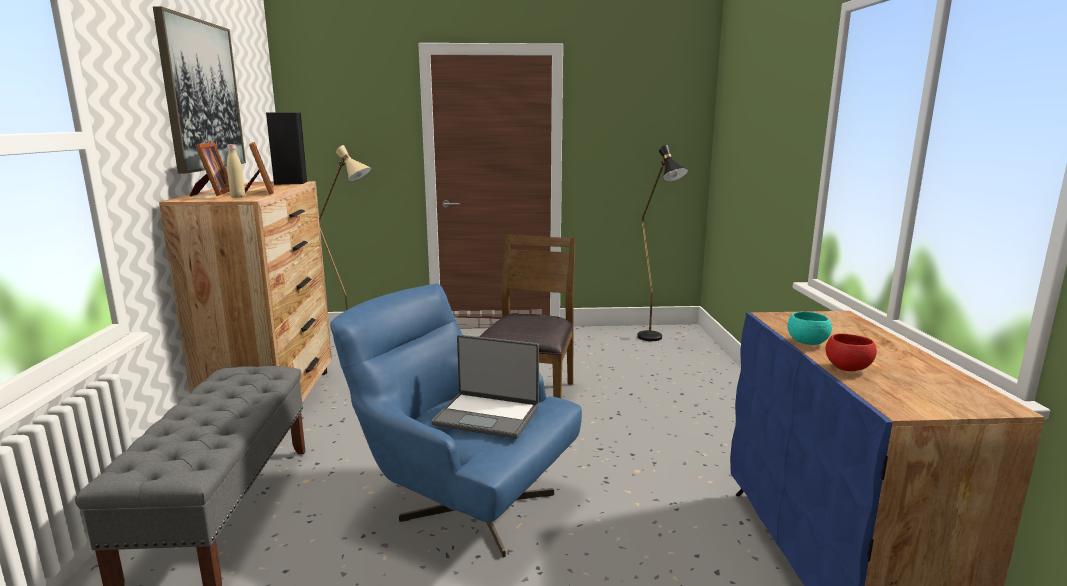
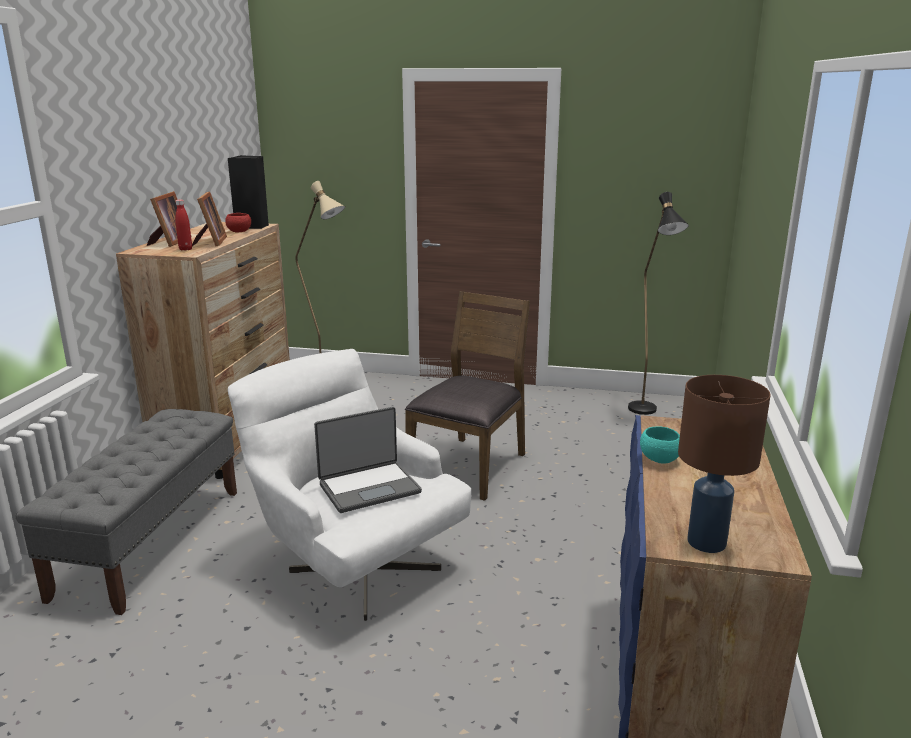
camera: 15 degrees right, 5 degrees up
picture [153,6,246,174] -> none
beige bottle [227,144,245,198] -> red bottle [175,200,192,251]
blue armchair [330,284,582,557] -> white armchair [228,349,471,621]
laptop [431,335,539,439] -> laptop turned 60 degrees counterclockwise [314,407,422,513]
red bowl [826,333,877,371] -> red bowl moved to [225,213,251,232]
none -> brown table lamp [678,375,771,553]

